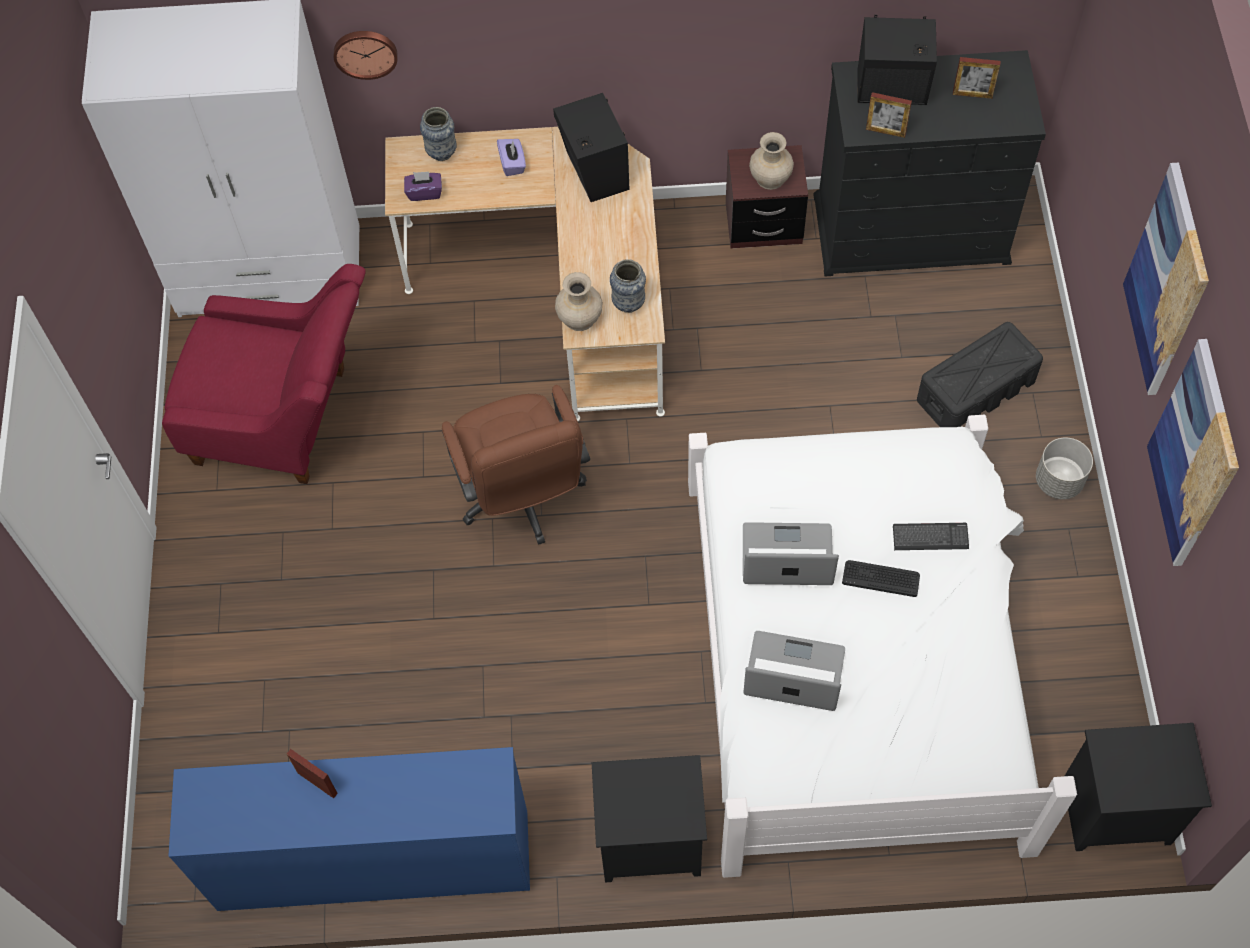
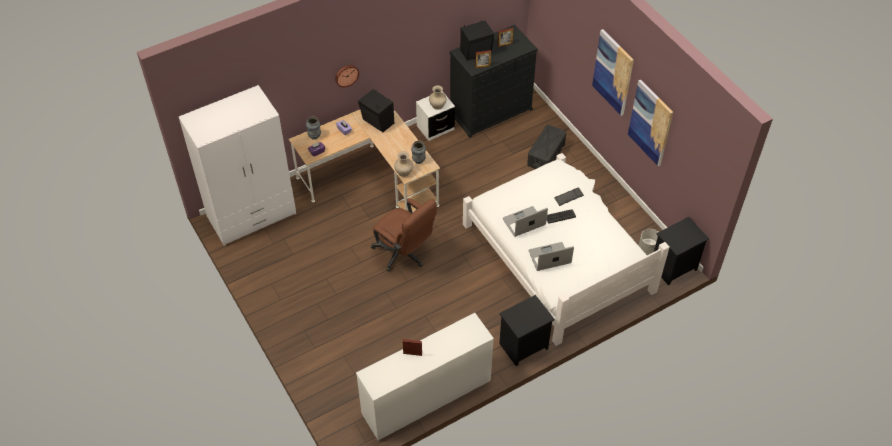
camera: 30 degrees left, 10 degrees down
red armchair [162,264,366,484] -> none
blue dresser [168,747,530,911] -> white dresser [356,313,494,440]
wall clock [334,31,397,80] -> wall clock moved to [335,65,359,87]
brown nightstand [726,145,808,248] -> white nightstand [416,91,455,141]
grey planter [1036,438,1093,499] -> grey planter moved to [639,229,658,255]

